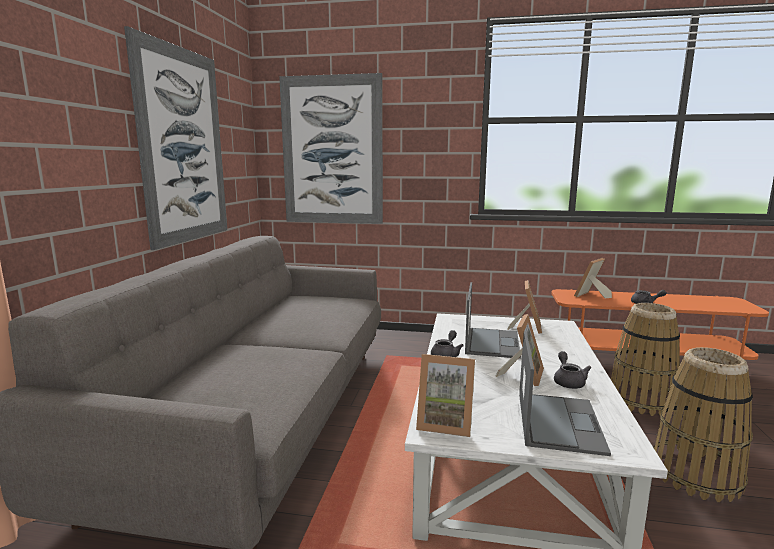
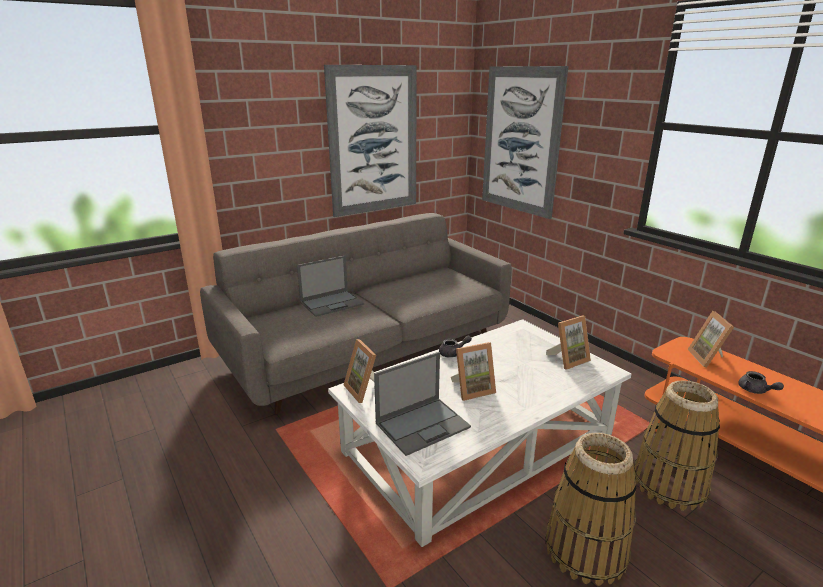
camera: 45 degrees right, 10 degrees up
laptop [465,282,521,359] -> laptop moved to [297,256,364,317]
grey teapot [554,351,591,389] -> none
picture frame [574,258,612,299] -> picture frame turned 90 degrees counterclockwise [687,311,734,368]

